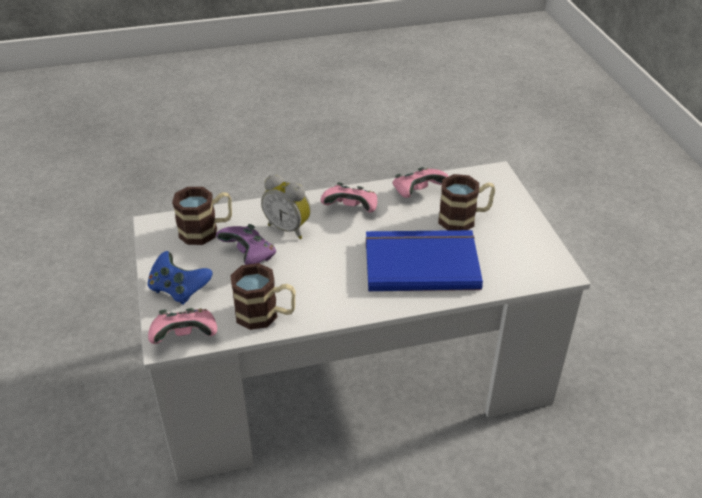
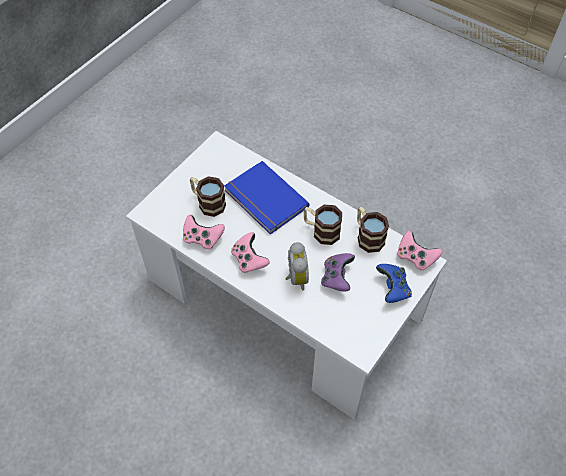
camera: 130 degrees left, 15 degrees up
mug [172,187,232,245] -> mug moved to [303,205,342,245]

